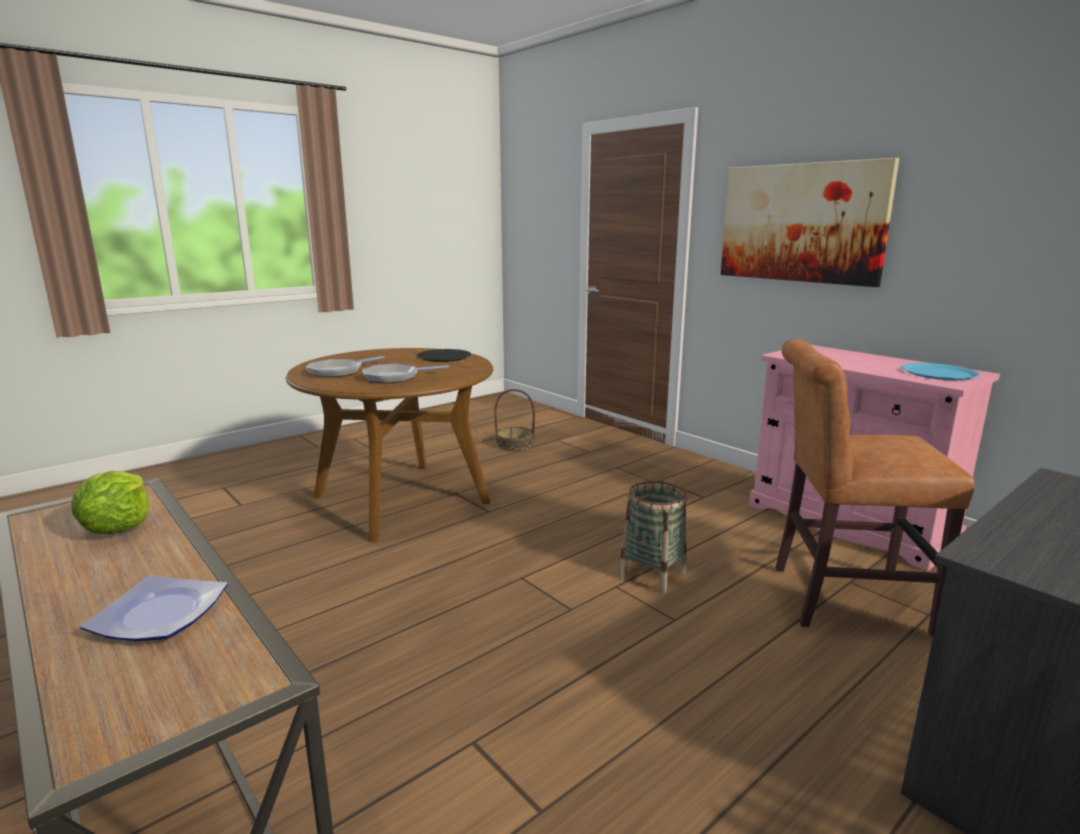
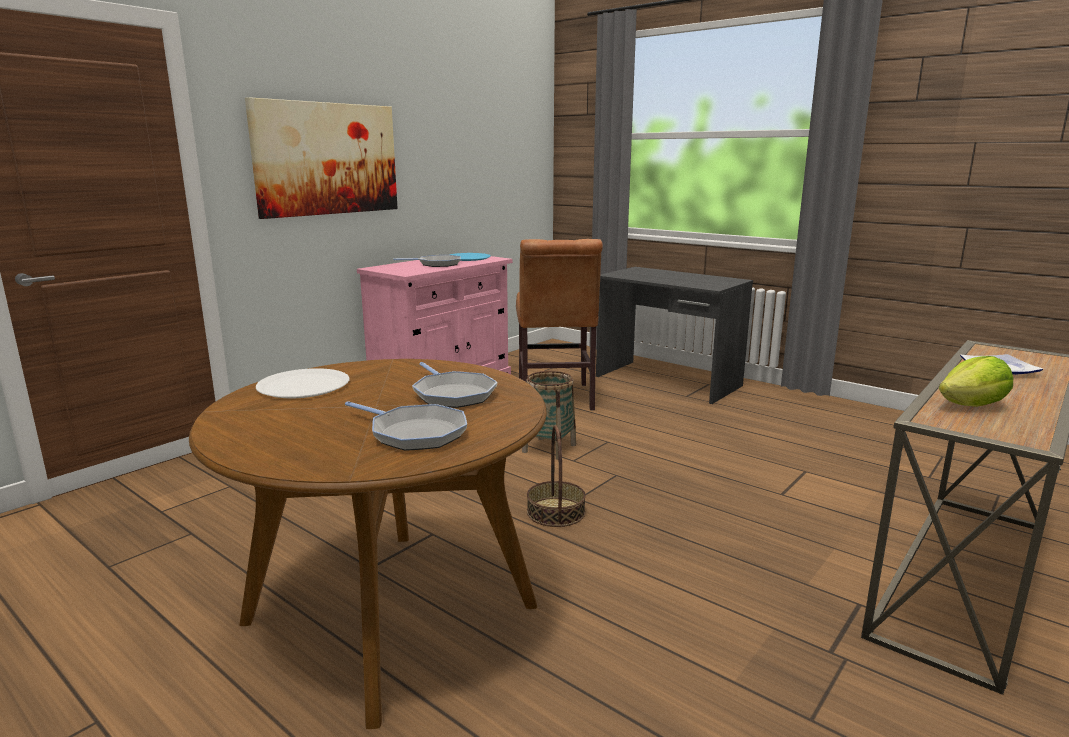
camera: 100 degrees left, 0 degrees up
black plate [417,349,471,362] -> white plate [256,368,350,398]
basket [494,389,535,451] -> basket moved to [527,425,586,527]
none -> frying pan [393,255,461,267]

